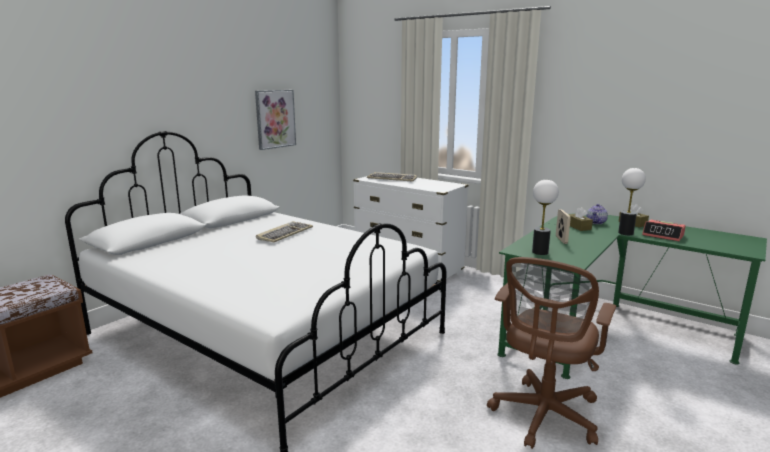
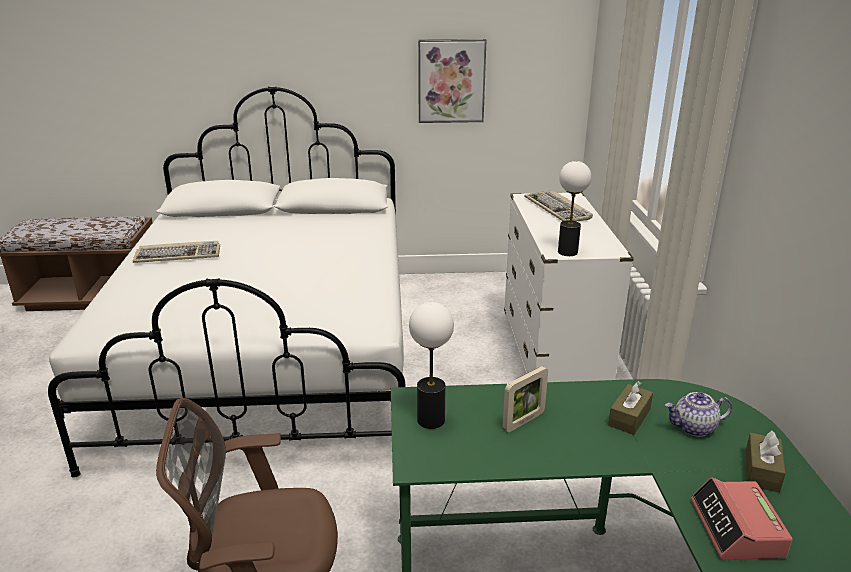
camera: 50 degrees right, 10 degrees up
keyboard [256,221,313,242] -> keyboard moved to [133,241,220,263]
table lamp [618,168,646,235] -> table lamp moved to [558,161,591,256]

